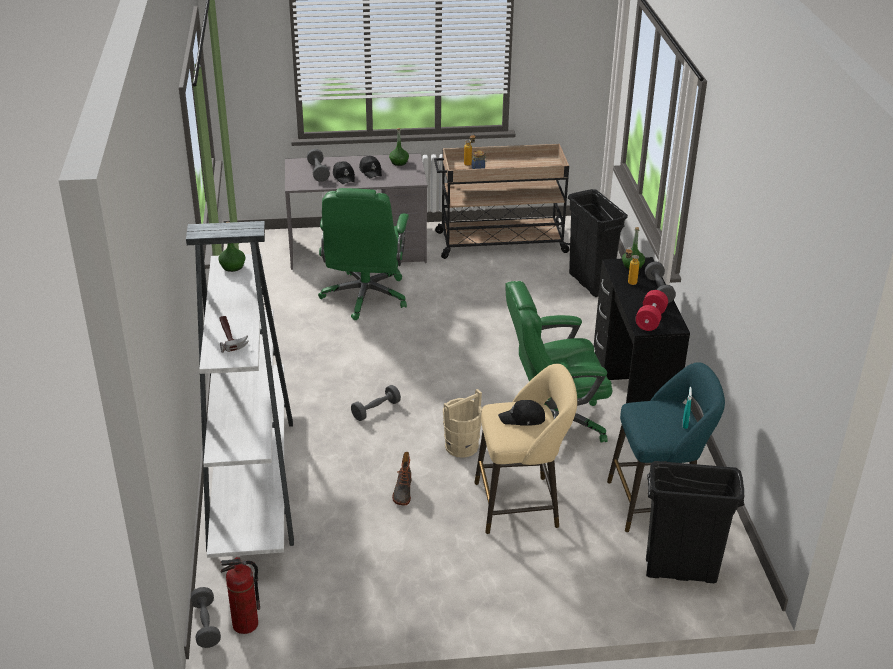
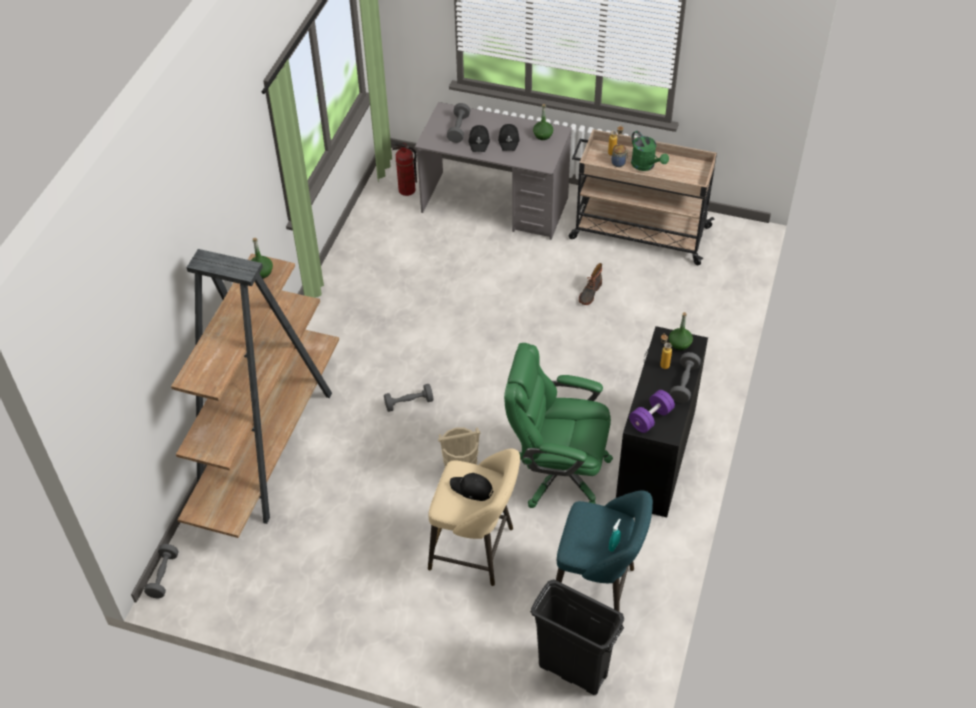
camera: 25 degrees right, 15 degrees up
white bookcase [186,221,294,558] -> brown bookcase [171,249,339,538]
hammer [219,316,248,353] -> none
fire extinguisher [221,557,260,634] -> fire extinguisher moved to [392,142,417,196]
green office chair [318,188,409,320] -> none
boot [392,452,411,505] -> boot moved to [579,263,602,305]
black trash can [568,189,628,297] -> none
red dumbbell [635,290,668,331] -> purple dumbbell [629,390,675,433]
none -> green watering can [631,131,669,171]

